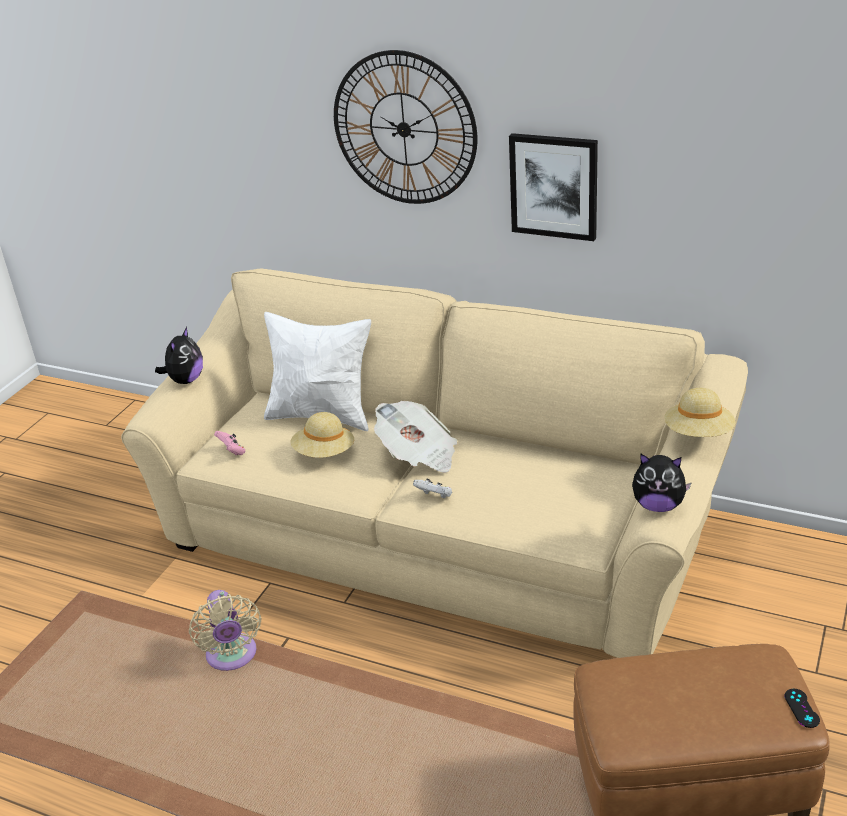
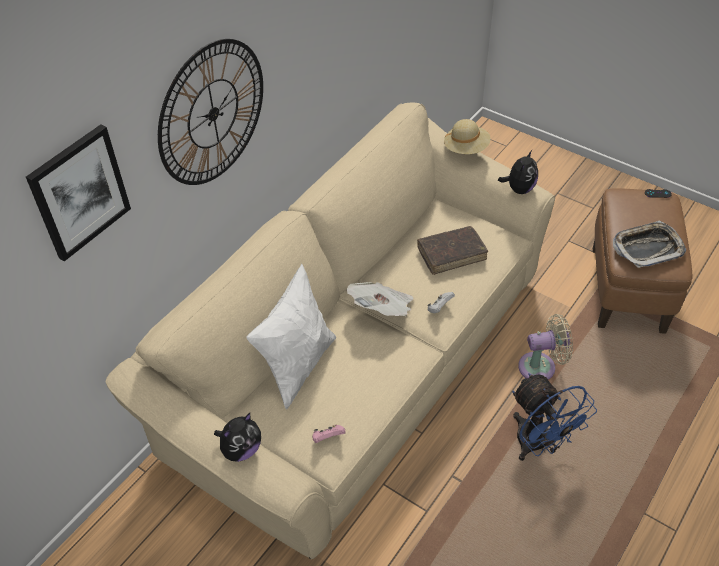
camera: 80 degrees left, 15 degrees up
plush toy [155,327,203,384] -> plush toy turned 105 degrees clockwise [214,413,261,462]
beige fan [189,590,261,671] -> beige fan moved to [518,314,573,380]
beige hat [291,412,354,458] -> none
picture [509,133,598,241] -> picture moved to [26,124,131,261]
none -> brown book [417,226,488,275]
none -> blue fan [512,373,597,461]
none -> tray [613,221,686,268]

